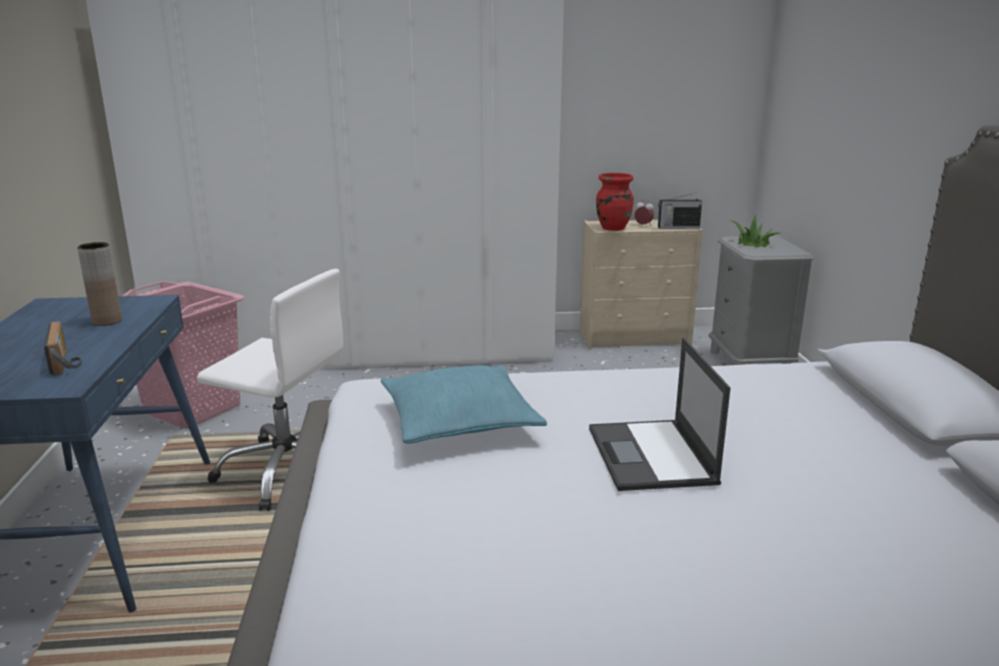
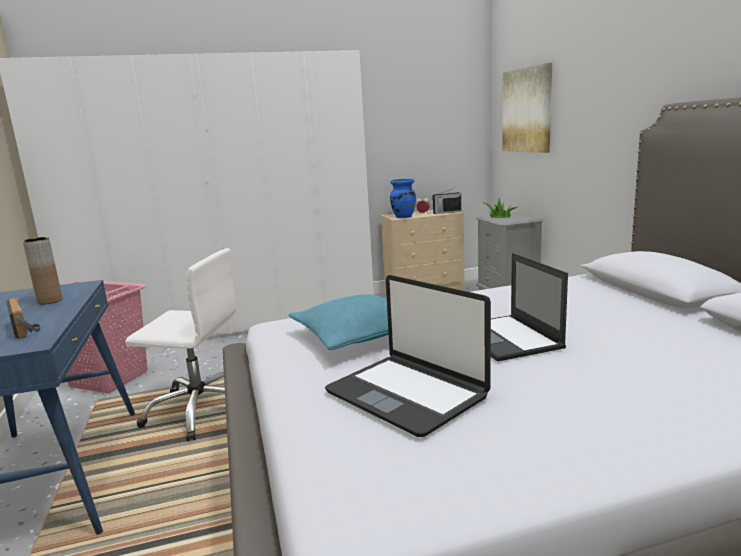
camera: 10 degrees left, 5 degrees down
red vase [596,173,634,231] -> blue vase [390,179,416,218]
none -> laptop [325,275,491,437]
none -> picture [502,63,552,153]

